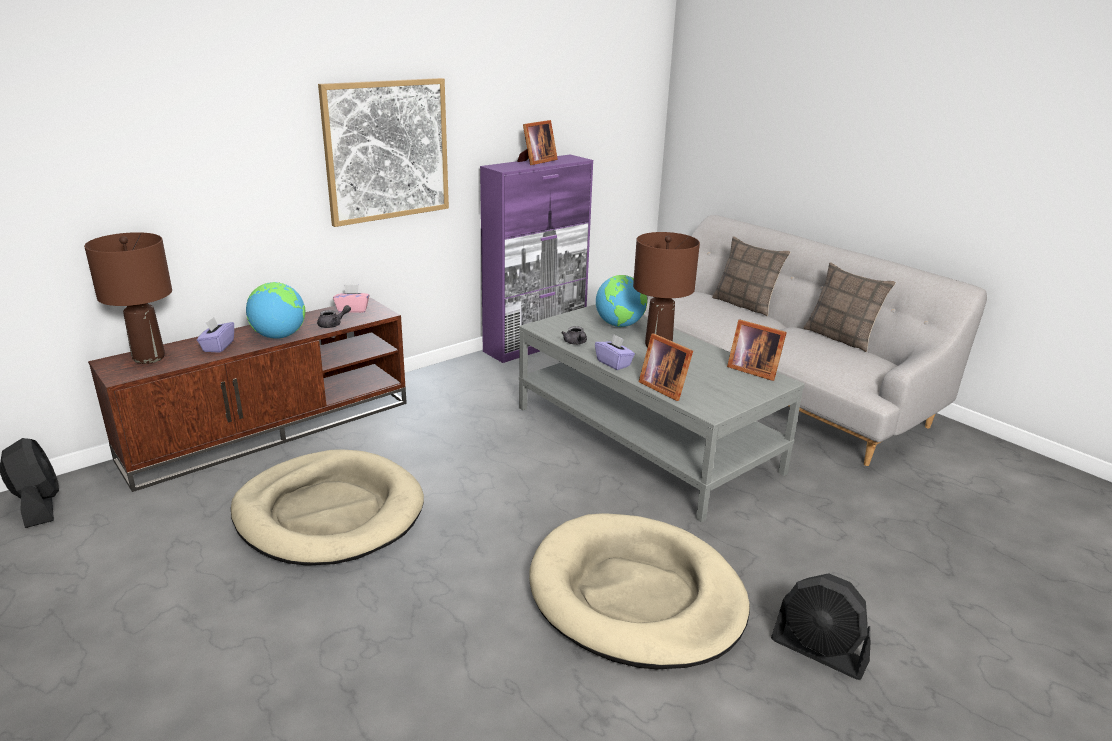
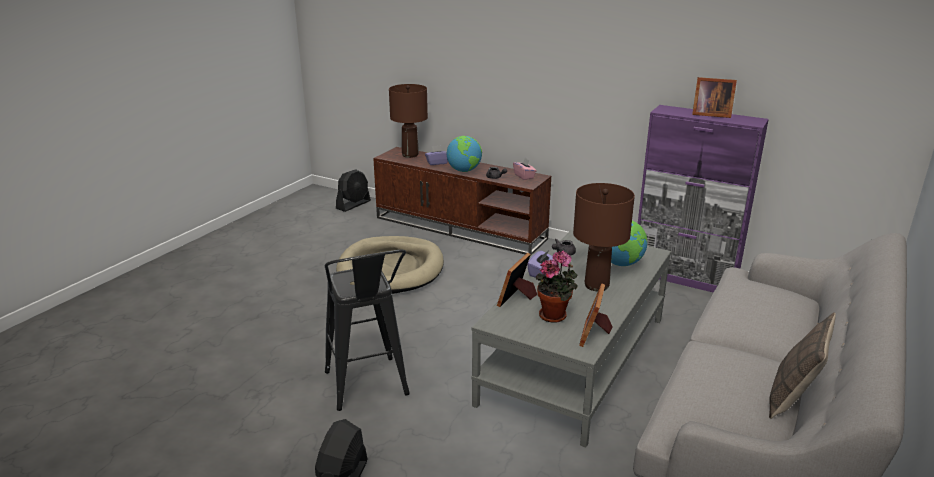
camera: 70 degrees right, 0 degrees up
picture [318,78,449,227] -> none
beige dog bed [529,513,750,669] -> black stool [325,250,410,411]
pillow [712,236,790,316] -> none
none -> potted plant [536,251,577,323]

